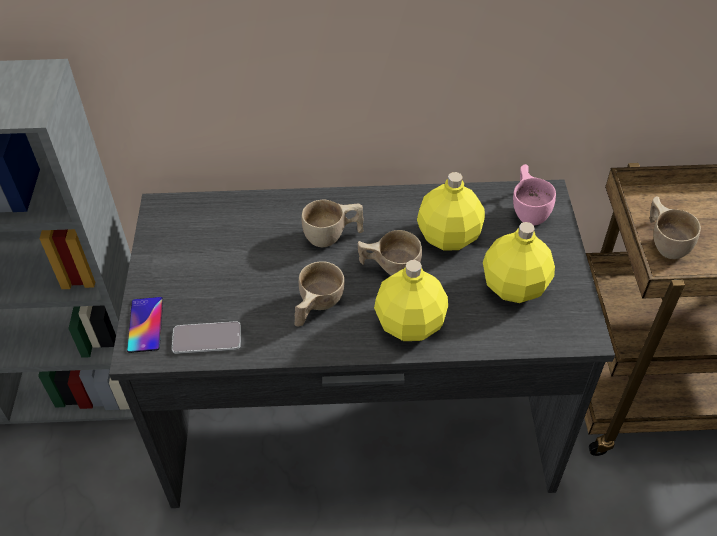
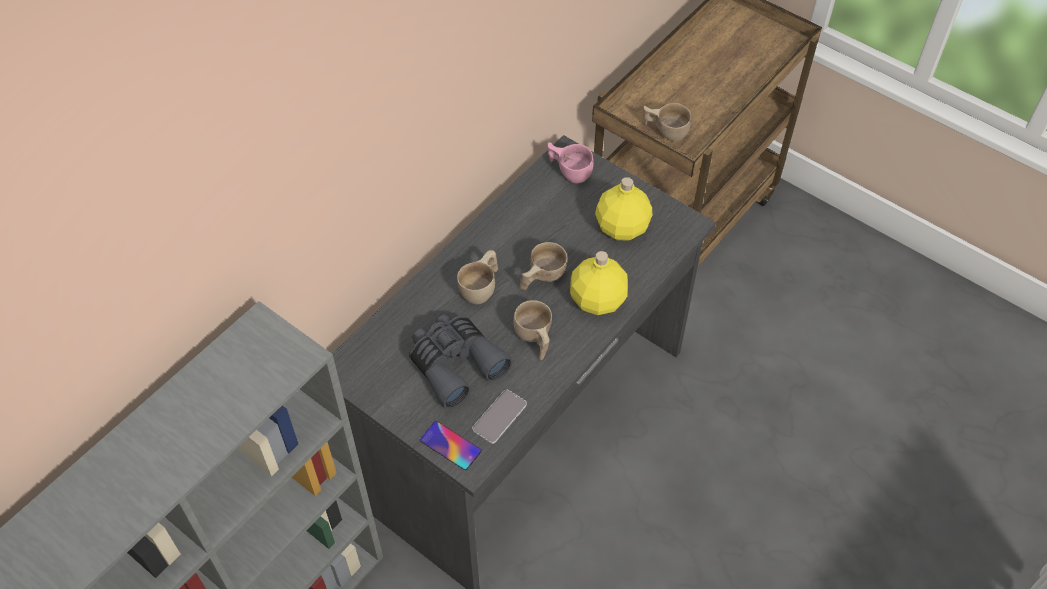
camera: 50 degrees left, 5 degrees up
yellow bottle [417,172,485,251] -> none
none -> grey binoculars [409,314,512,409]

